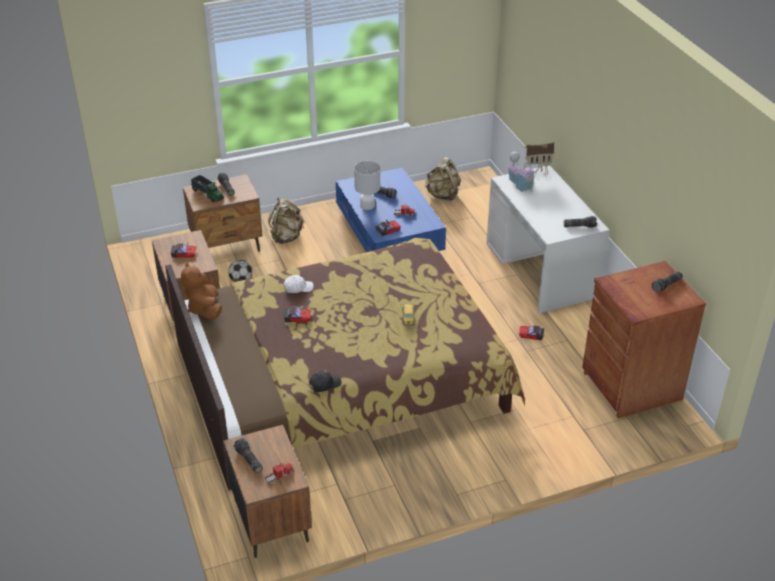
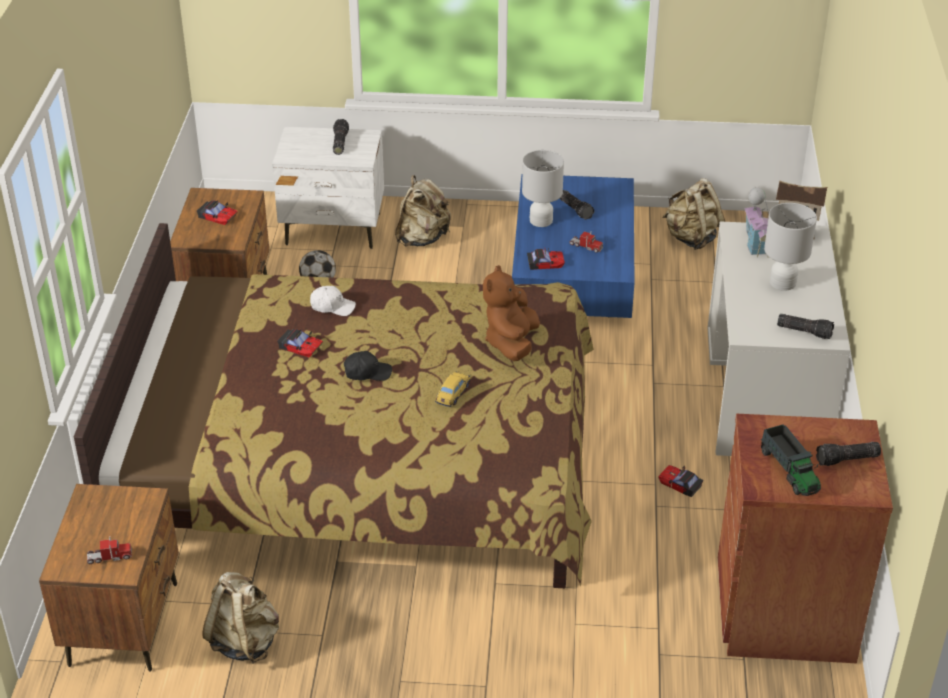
camera: 25 degrees right, 0 degrees up
brown plush toy [181,263,222,319] -> brown plush toy moved to [483,265,540,361]
brown nightstand [183,174,263,252] -> white nightstand [272,126,384,249]
toy truck [191,175,224,203] -> toy truck moved to [761,424,821,496]
flashlight [234,438,263,473] -> none
black cap [309,370,341,392] -> black cap moved to [344,351,392,381]
none -> beige backpack [202,572,279,664]
none -> grey table lamp [764,203,817,291]

